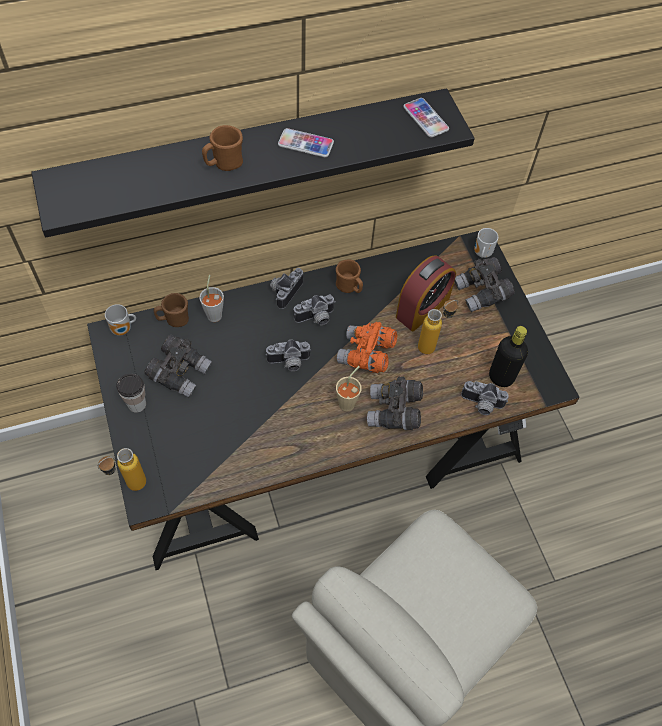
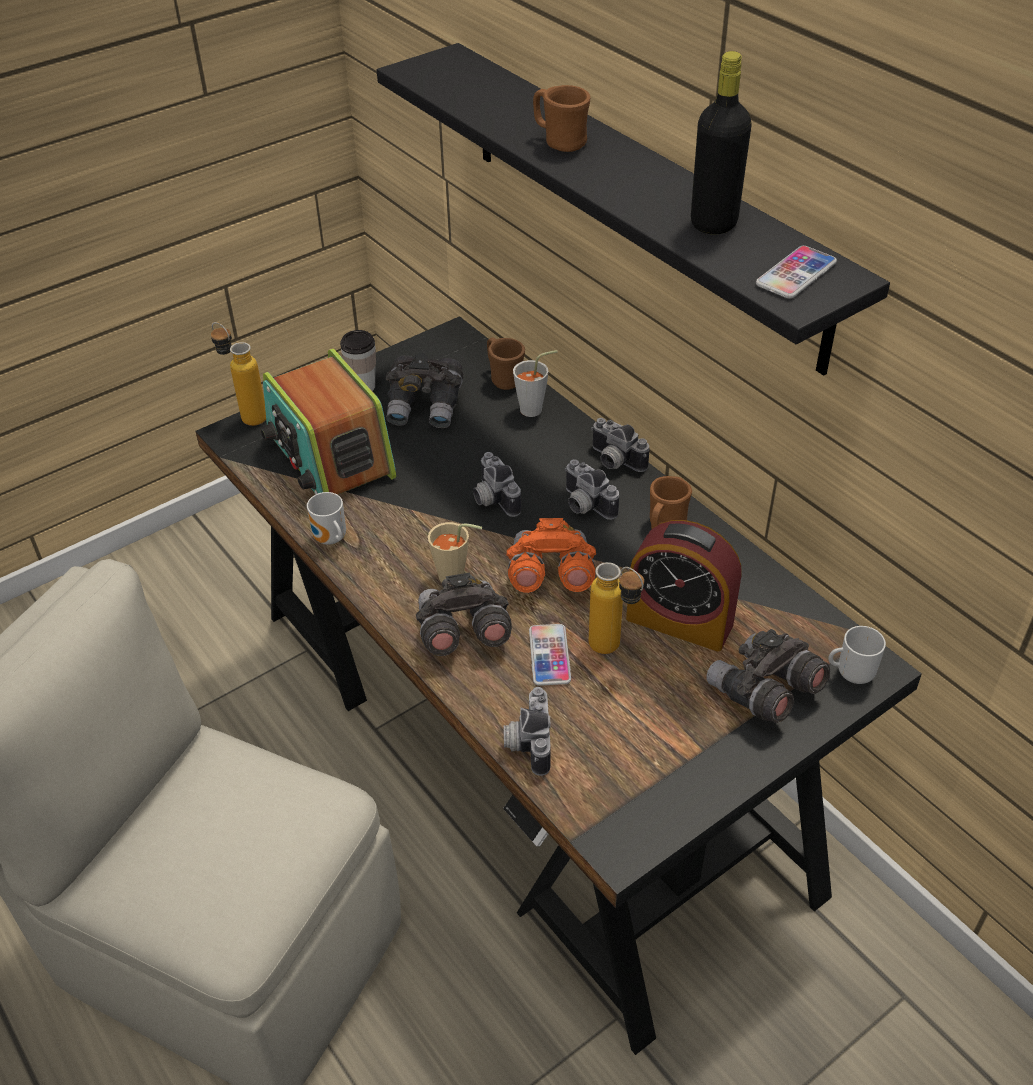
camera: 75 degrees right, 15 degrees down
mug [105,304,136,336] -> mug moved to [307,492,346,545]
camera [270,268,303,309] -> camera turned 150 degrees counterclockwise [591,418,650,472]
phone [278,128,334,157] -> phone moved to [529,624,571,686]
black bottle [489,326,528,387] -> black bottle moved to [691,51,752,234]
none -> radio [260,349,396,495]

